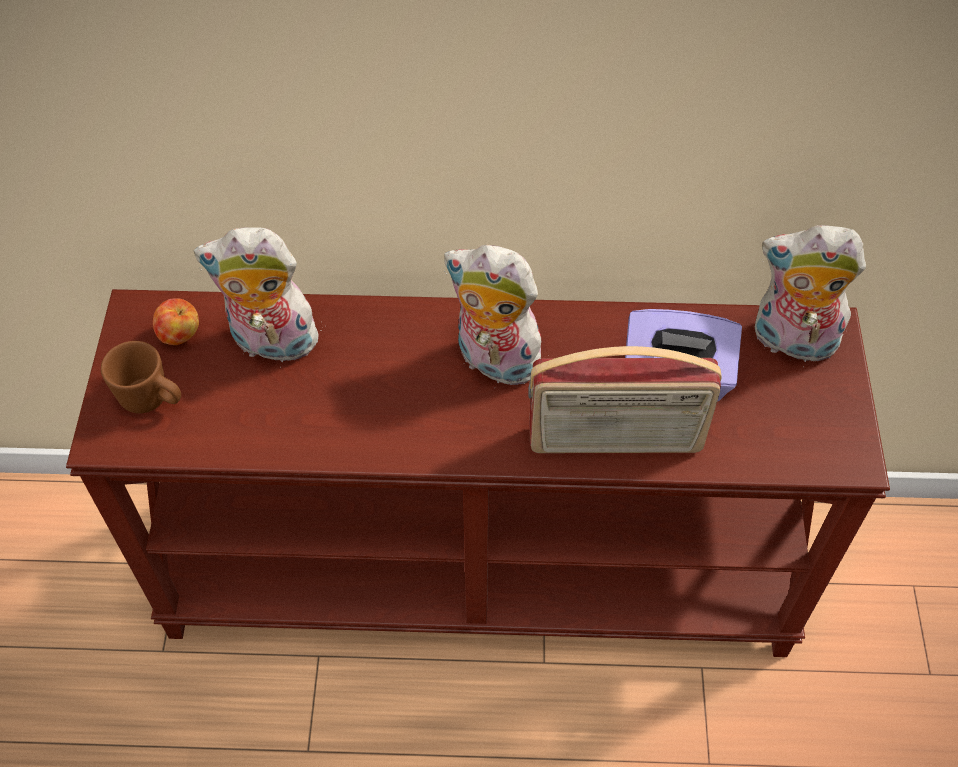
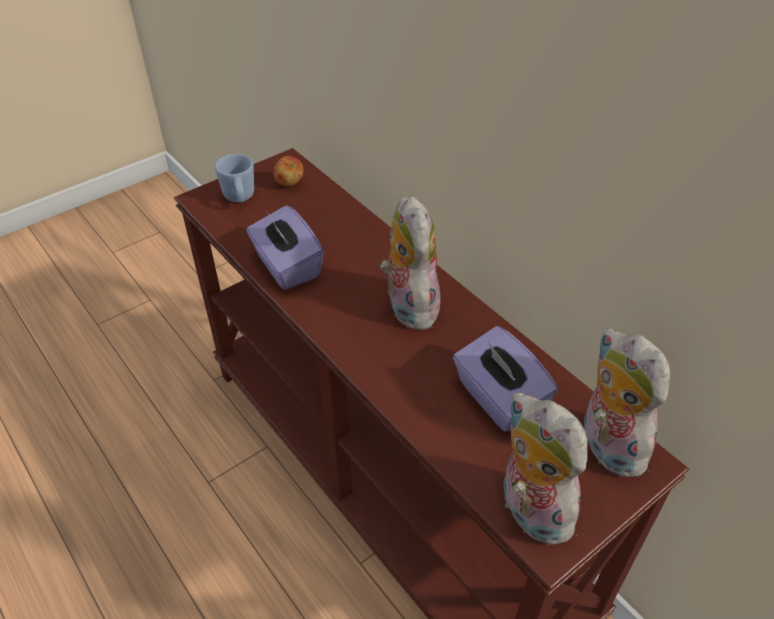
camera: 50 degrees right, 10 degrees down
brown mug [101,341,181,414] -> blue mug [215,154,254,202]
plush toy [194,227,321,368] -> plush toy moved to [504,393,588,545]
radio [528,346,722,453] -> none
none -> purple tissue box [246,205,324,290]

